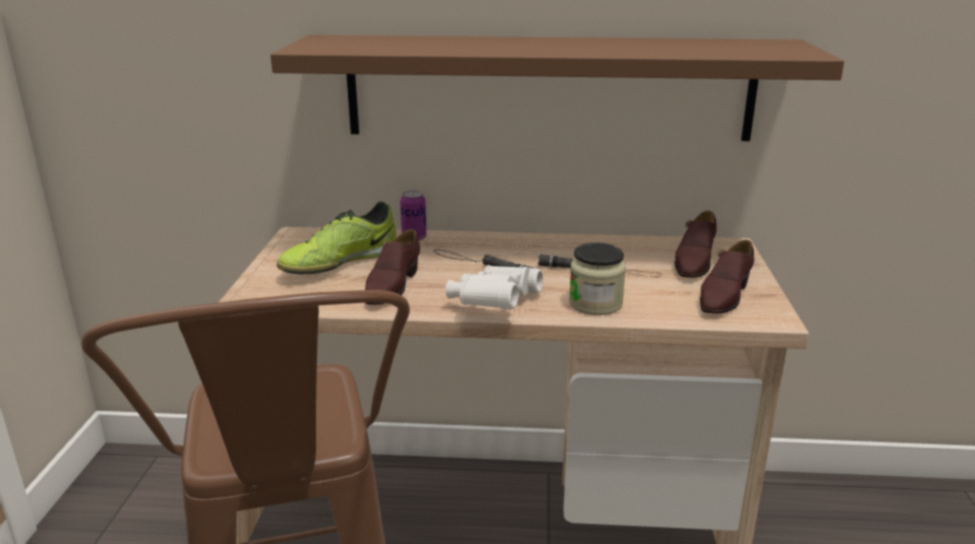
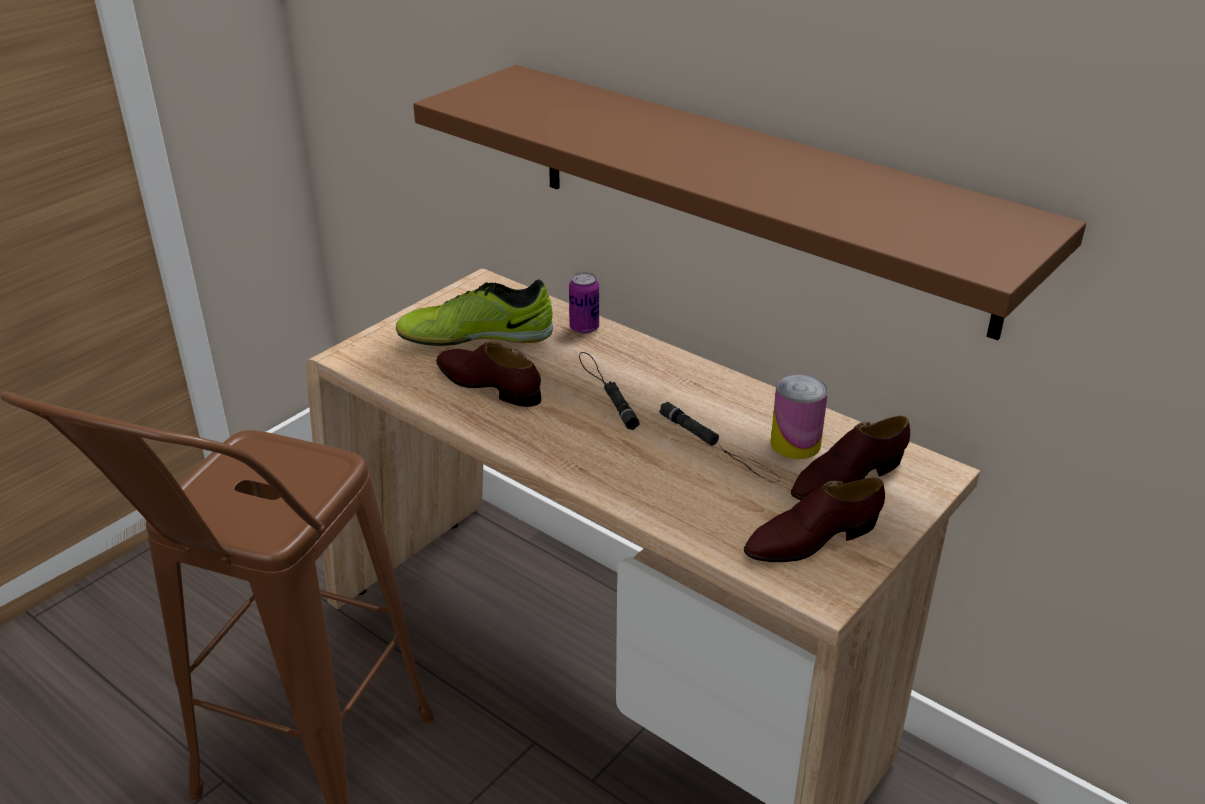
camera: 35 degrees right, 10 degrees up
brown shoe [365,229,420,305] -> brown shoe turned 75 degrees clockwise [436,342,541,407]
white binoculars [446,265,543,309] -> none
jar [569,243,626,315] -> none
none -> can [771,375,828,459]

